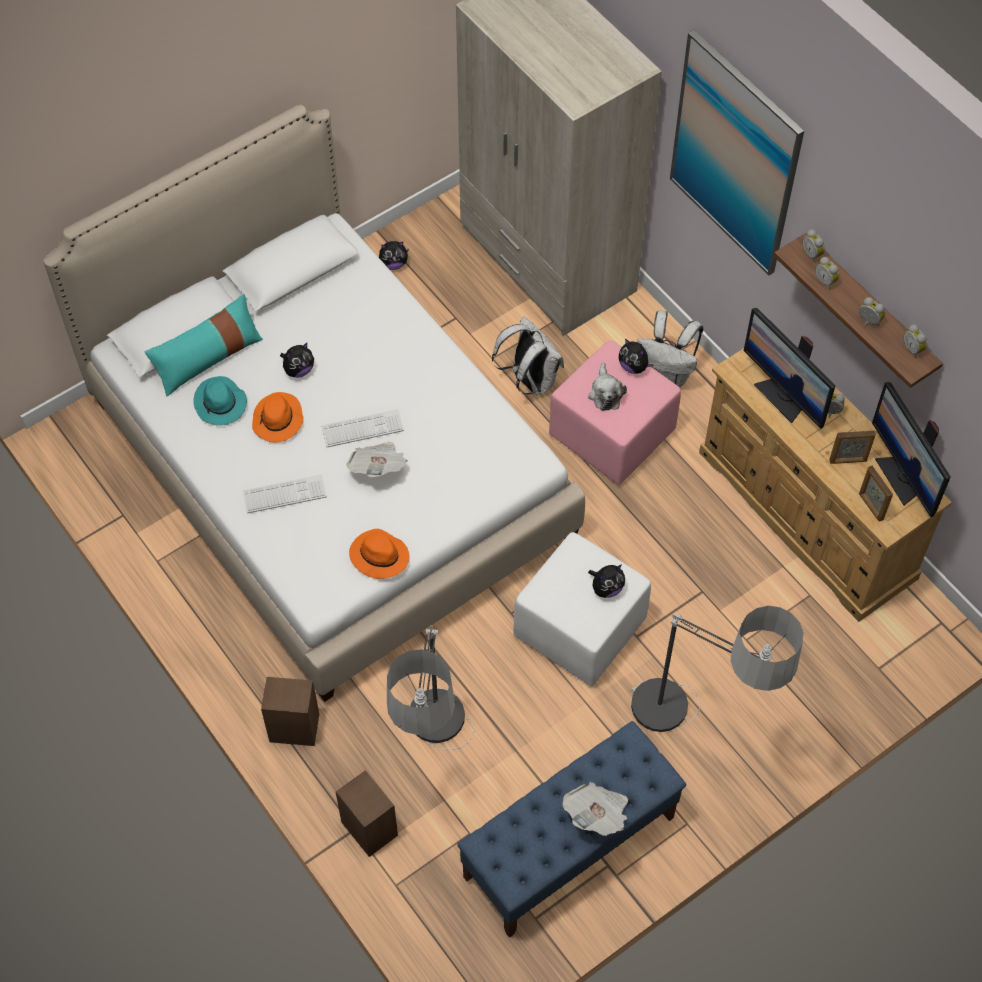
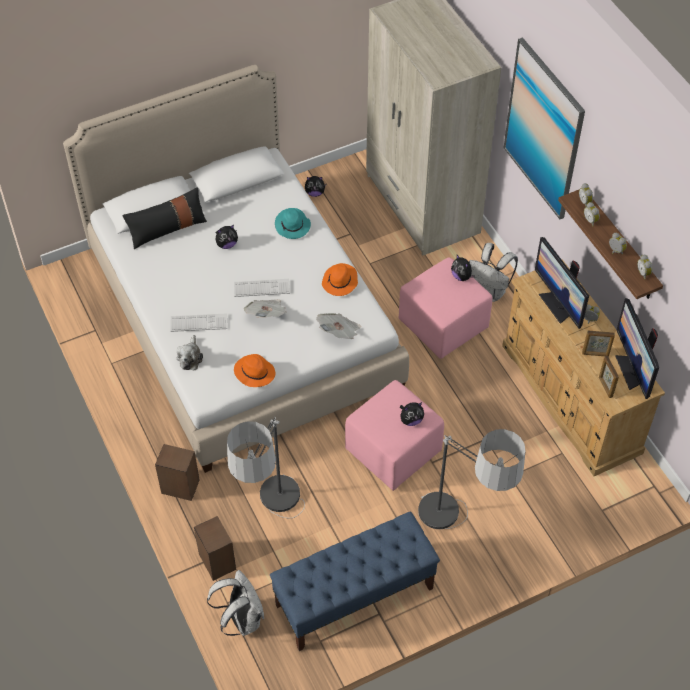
camera: 10 degrees right, 5 degrees down
turquoise pillow [145,294,263,396] -> black pillow [122,187,207,249]
turquoise hat [193,376,247,426] -> turquoise hat moved to [275,208,311,239]
orange hat [252,392,304,443] -> orange hat moved to [322,263,358,296]
white backpack [492,317,564,396] -> white backpack moved to [207,570,264,636]
white ottoman [513,532,651,686] -> pink ottoman [345,380,444,491]
newspaper [563,782,628,836] -> newspaper moved to [316,313,361,339]
plush toy [588,363,627,411] -> plush toy moved to [177,335,203,370]

